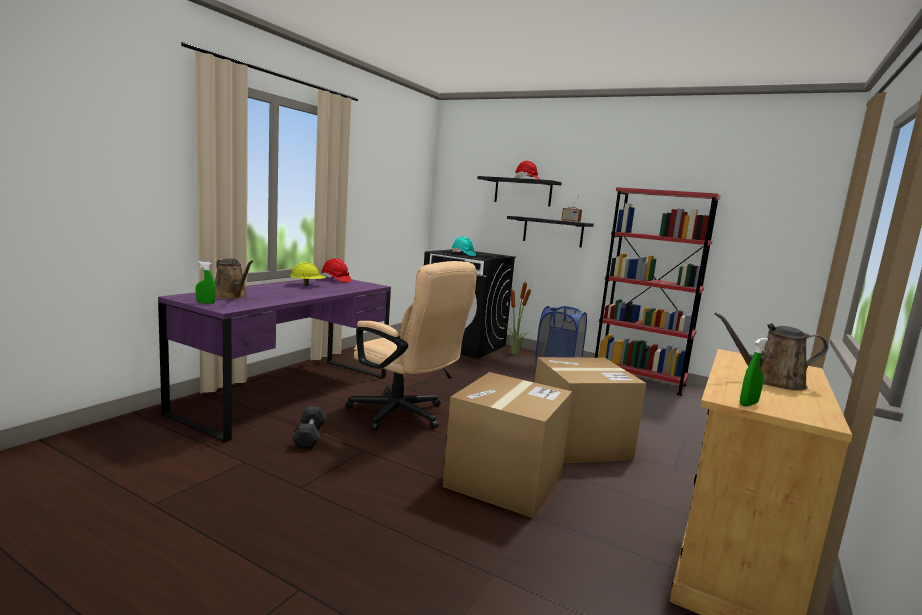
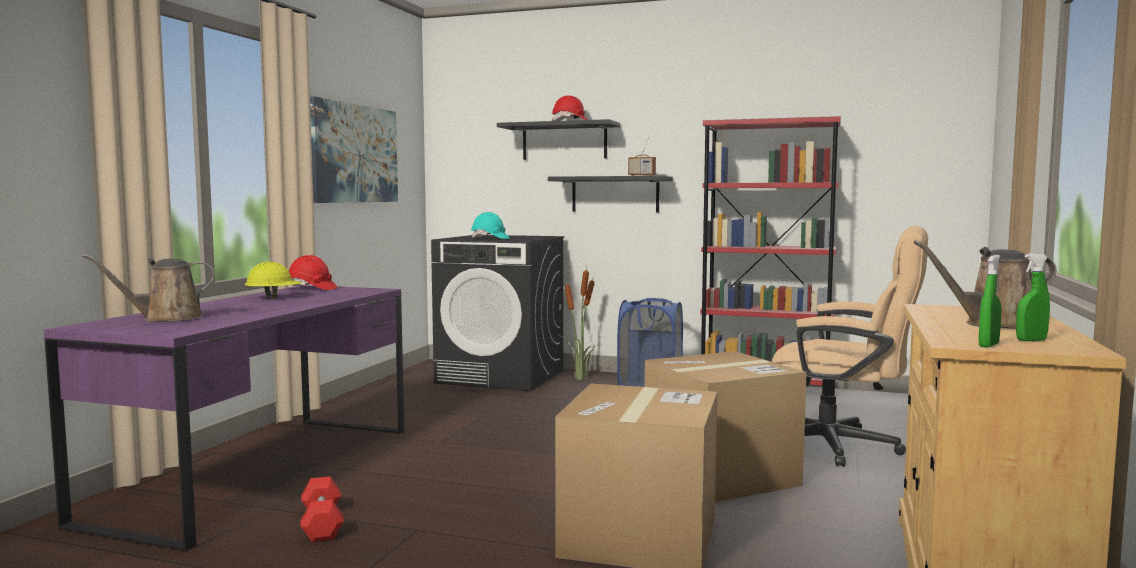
camera: 10 degrees left, 5 degrees down
green spray bottle [196,261,216,304] -> green spray bottle moved to [1016,253,1050,341]
brown watering can [215,258,253,299] -> brown watering can turned 120 degrees clockwise [83,254,215,322]
grey dumbbell [292,406,326,449] -> red dumbbell [300,476,344,542]
beige office chair [345,261,477,431] -> beige office chair moved to [772,225,928,467]
none -> picture [310,96,398,203]

